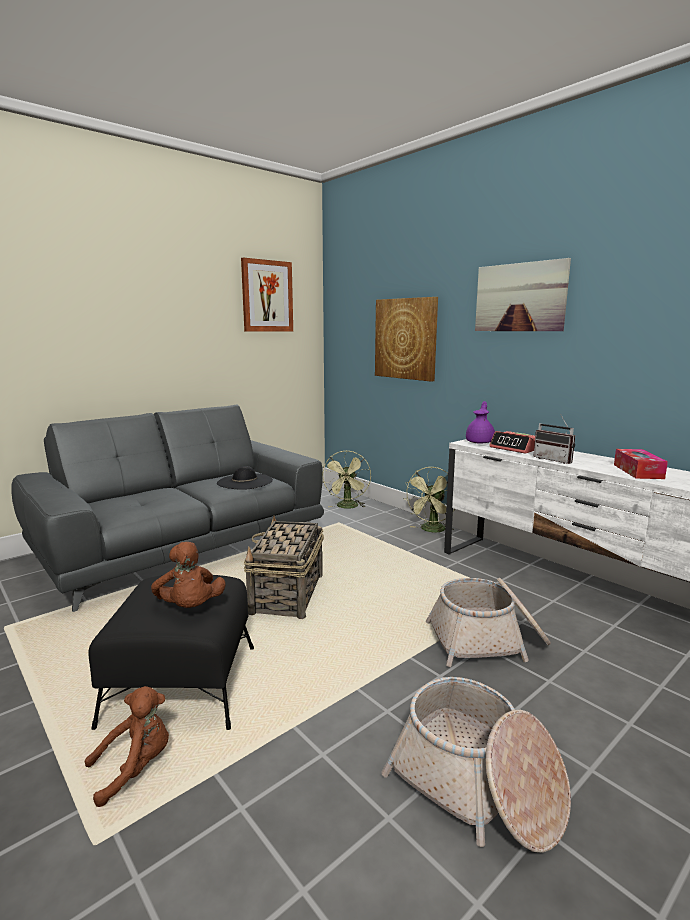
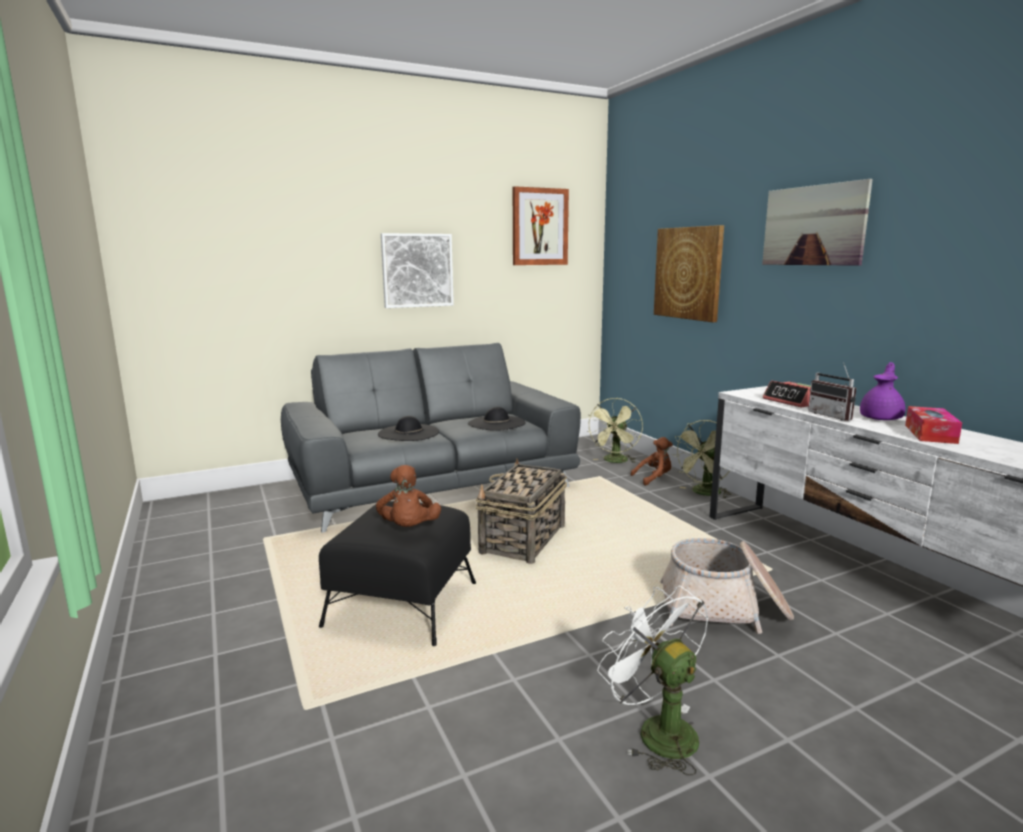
camera: 15 degrees right, 0 degrees up
brown plush toy [85,686,169,807] -> brown plush toy moved to [630,437,673,486]
basket [381,677,571,853] -> white fan [597,586,709,776]
purple teapot [466,401,495,443] -> purple teapot moved to [860,362,905,420]
none -> black hat [378,416,439,441]
none -> picture [381,233,454,308]

